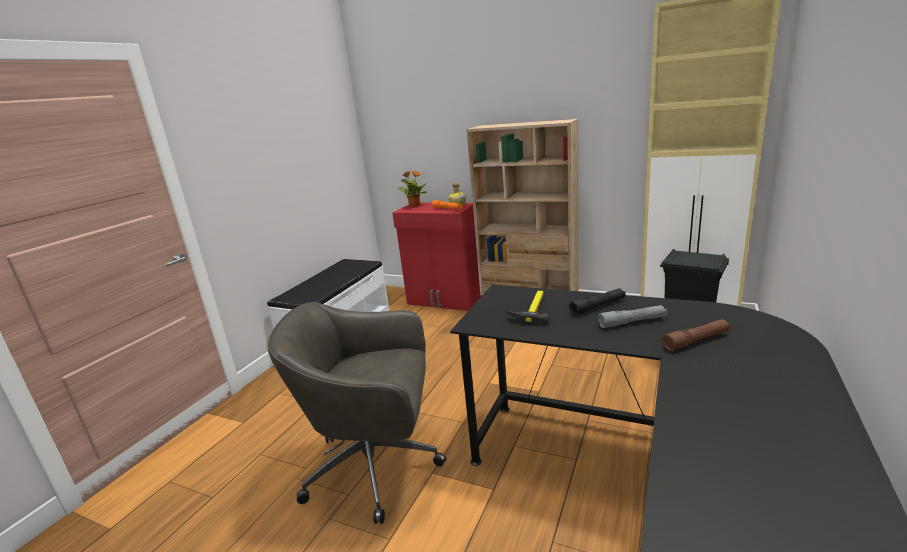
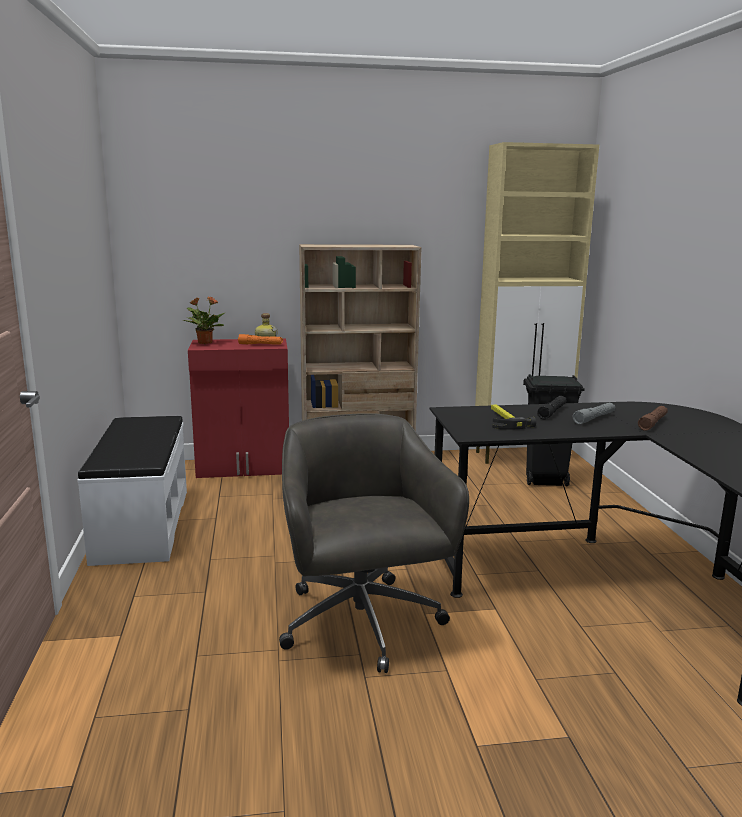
camera: 35 degrees left, 5 degrees down
grey office chair [268,302,446,524] -> grey office chair turned 105 degrees clockwise [279,413,469,673]

